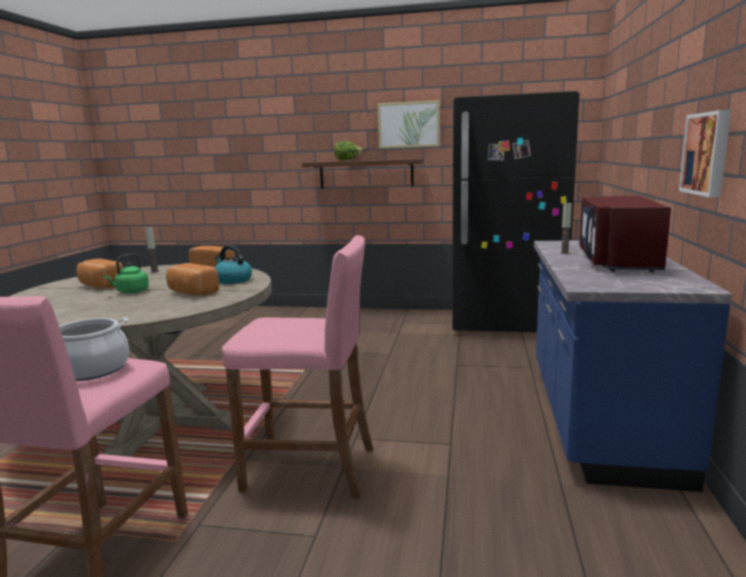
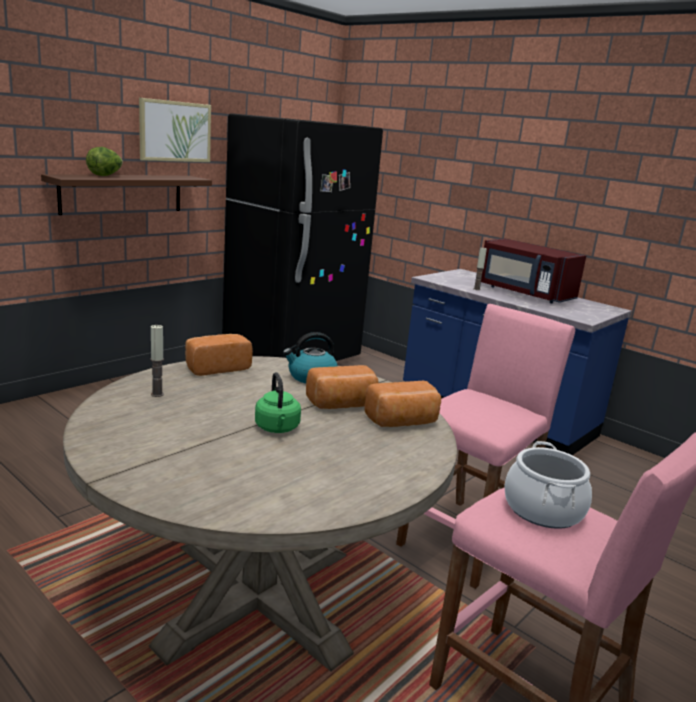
camera: 60 degrees left, 5 degrees up
bread [76,259,123,288] -> bread moved to [365,381,441,427]
picture [679,110,731,197] -> none

